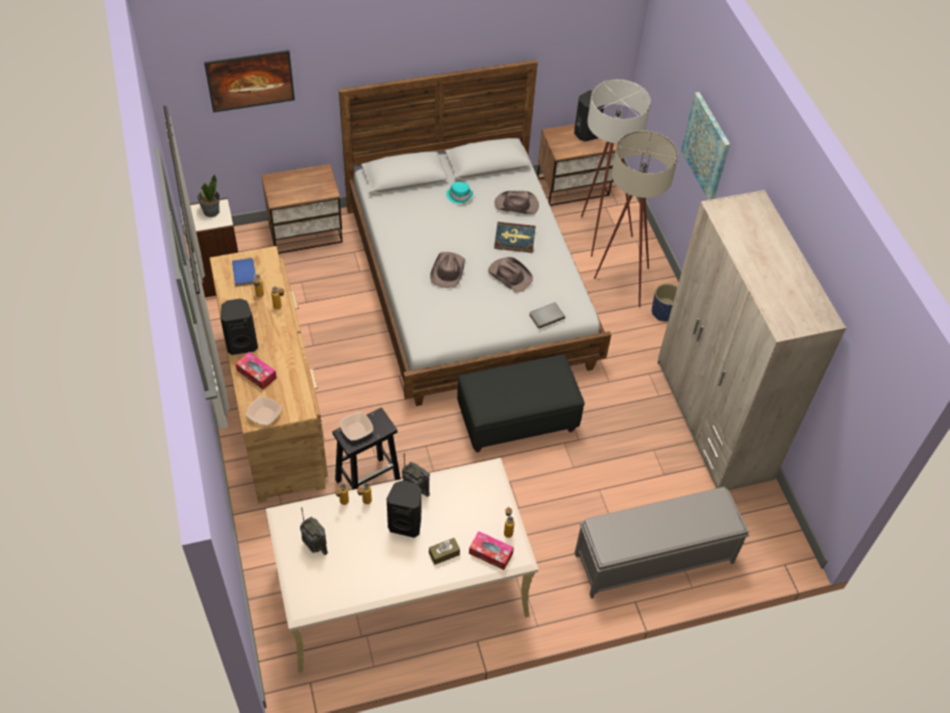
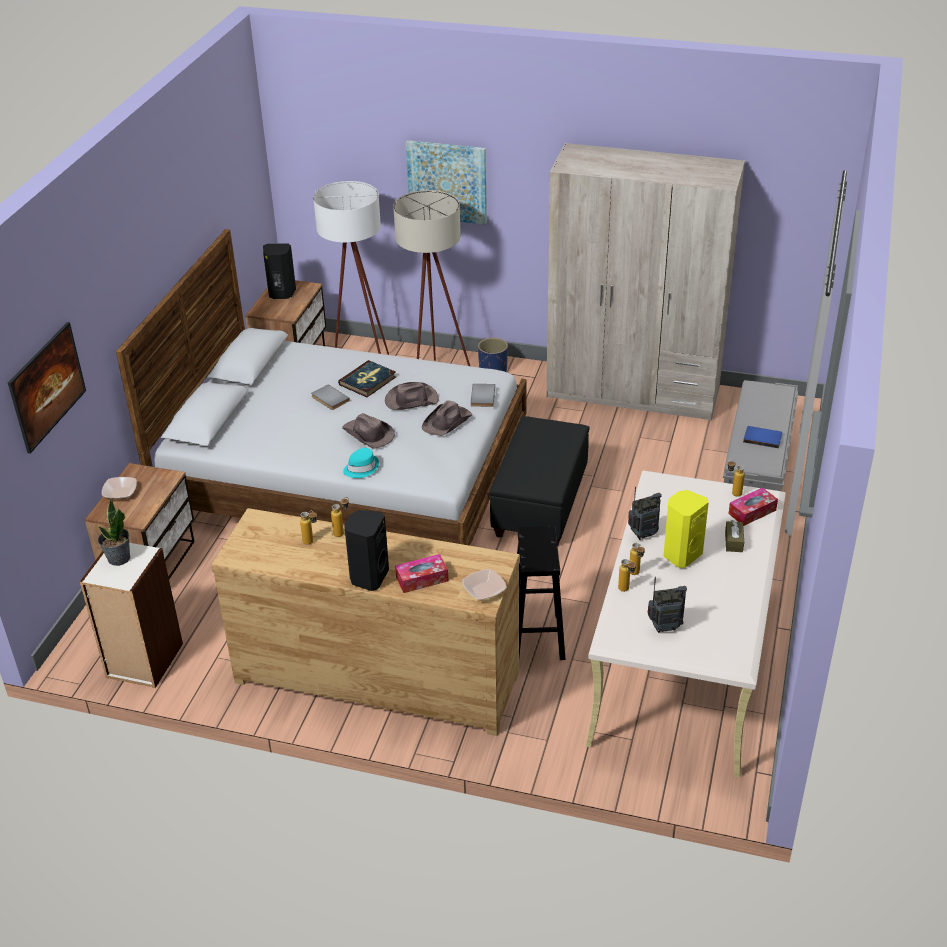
camera: 55 degrees left, 15 degrees down
blue book [232,258,256,287] -> blue book moved to [743,426,782,448]
bowl [340,412,373,441] -> bowl moved to [102,477,137,499]
black speaker [387,480,421,538] -> yellow speaker [663,490,709,568]
turquoise hat [446,182,473,204] -> turquoise hat moved to [343,448,379,478]
brown hat [495,191,539,214] -> brown hat moved to [422,400,473,436]
none -> grey book [311,384,350,410]

